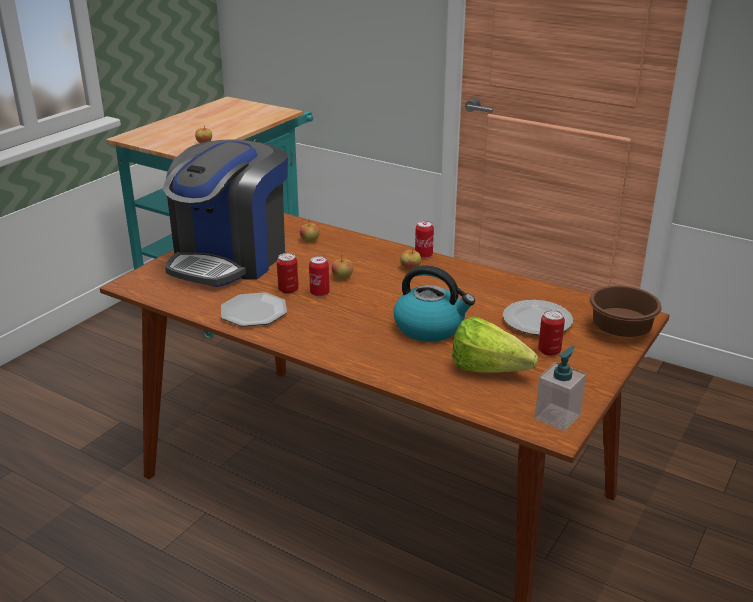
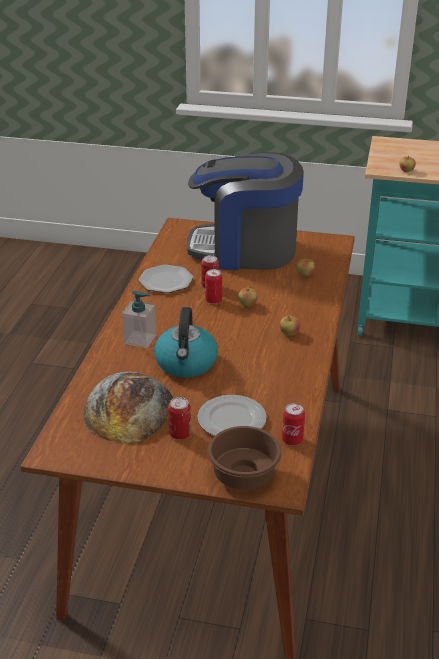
camera: 70 degrees right, 5 degrees up
can [415,221,434,258] -> can moved to [282,403,305,446]
lettuce [452,316,538,373] -> bread [83,371,173,443]
soap dispenser [535,346,586,431] -> soap dispenser moved to [122,291,156,348]

